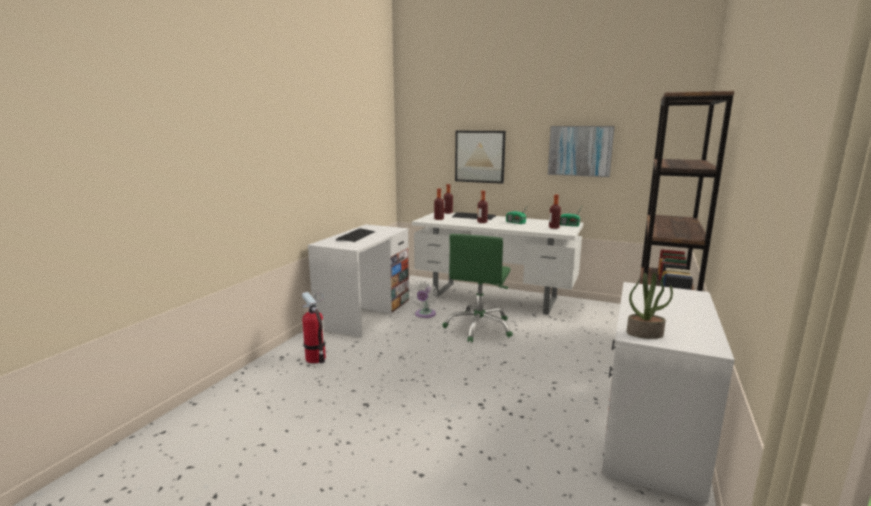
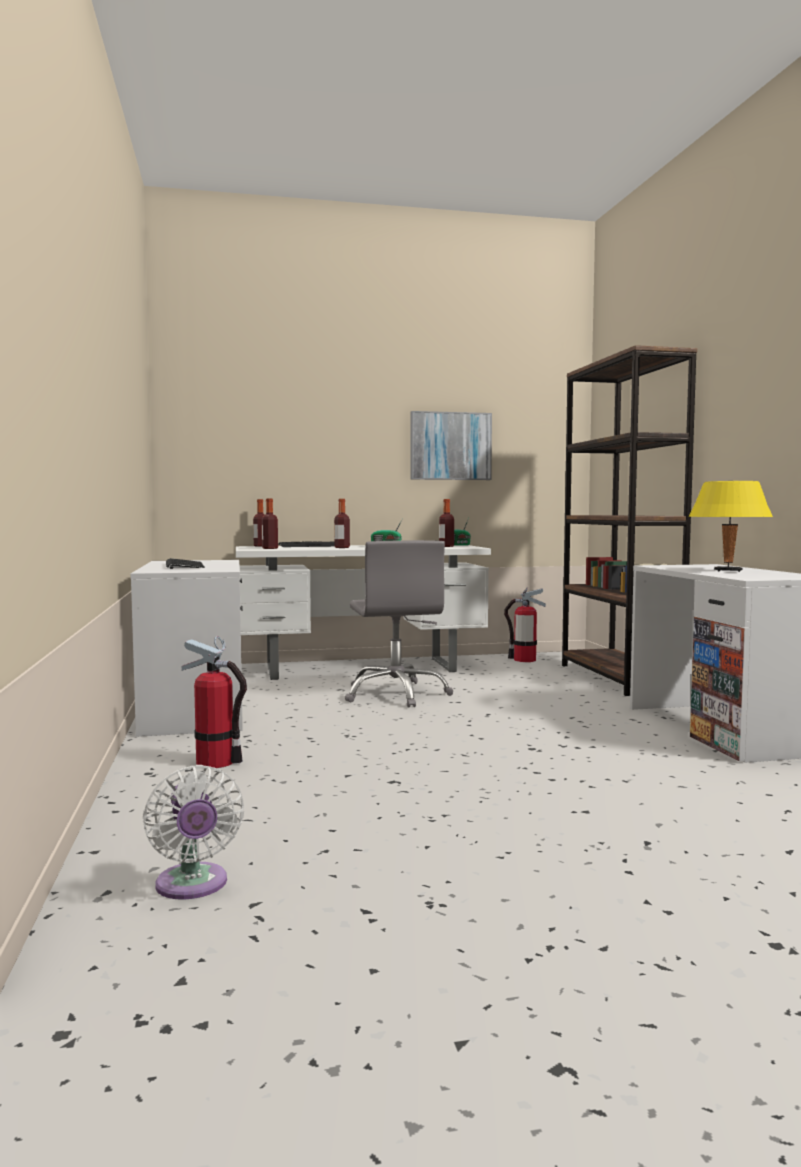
camera: 35 degrees left, 10 degrees down
white fan [409,281,438,318] -> white fan moved to [143,765,244,900]
green office chair [442,234,513,343] -> grey office chair [345,540,453,708]
picture [455,131,506,184] -> none
potted plant [627,273,673,339] -> none
none -> fire extinguisher [504,587,546,662]
none -> yellow table lamp [689,481,773,572]

